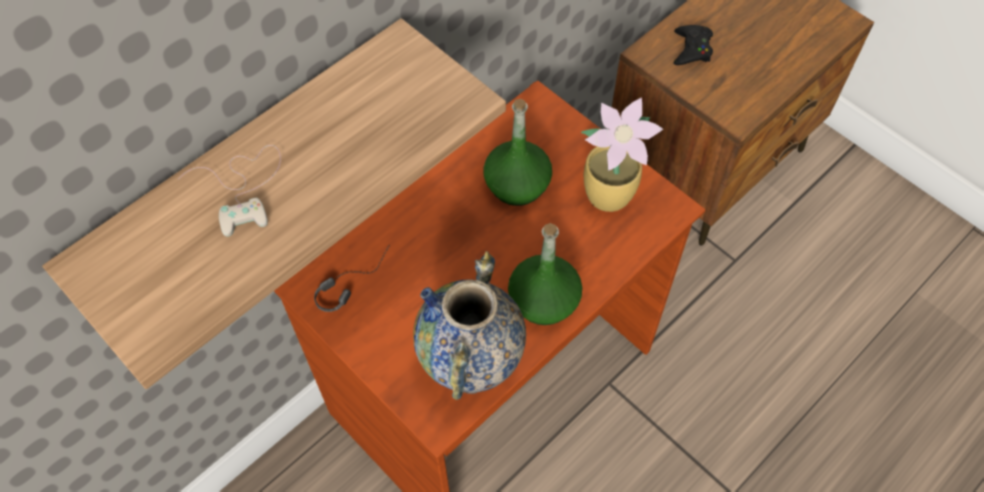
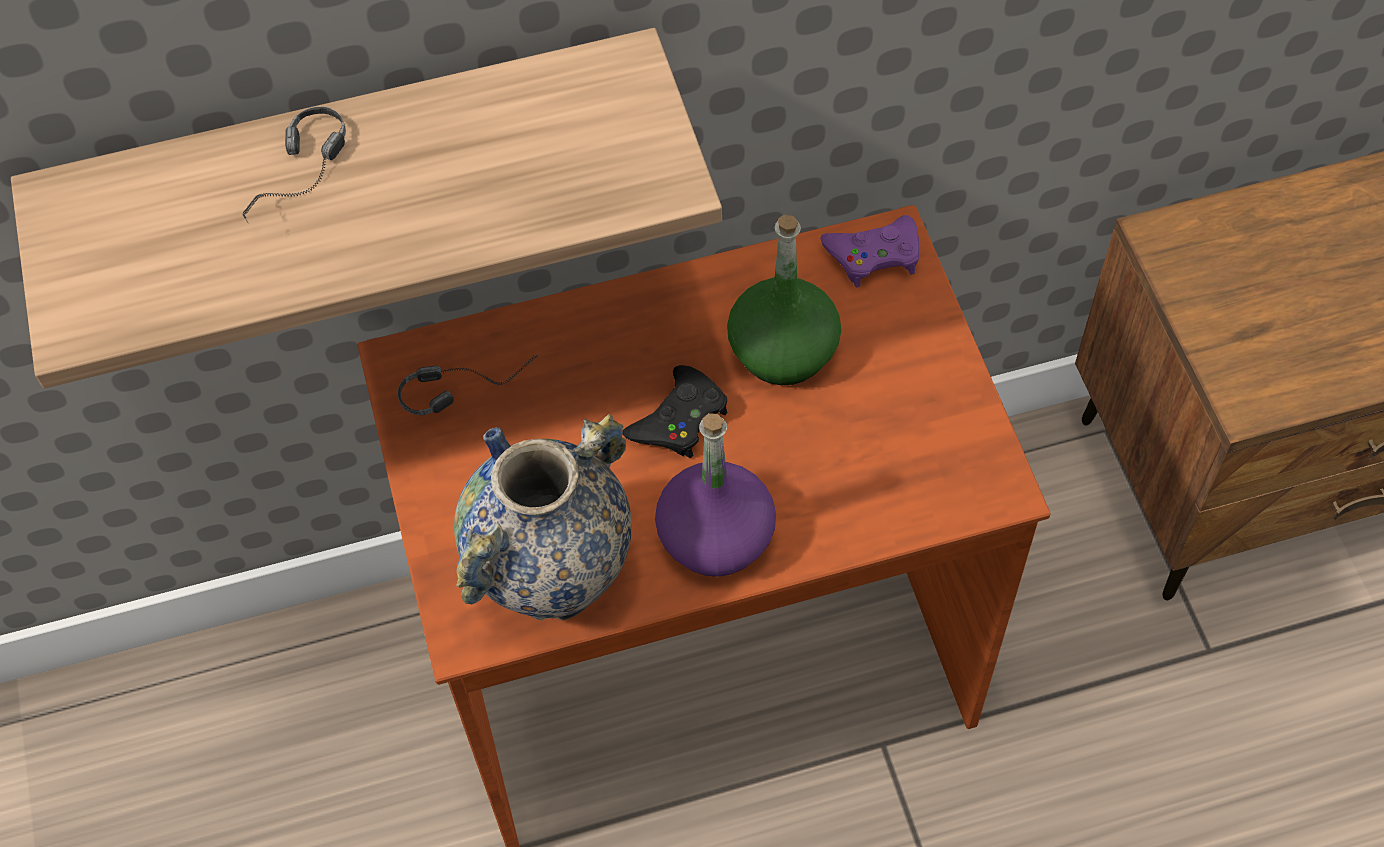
camera: 30 degrees right, 0 degrees up
white game controller [179,145,281,237] -> headphones [243,107,346,223]
green bottle [508,223,582,325] -> purple bottle [655,413,776,577]
potted plant [581,97,663,212] -> none
black game controller [673,25,713,65] -> black game controller moved to [622,365,727,458]
none -> purple game controller [820,215,919,287]

